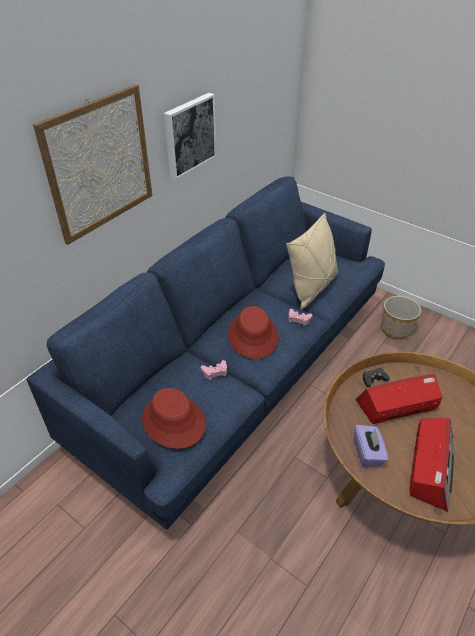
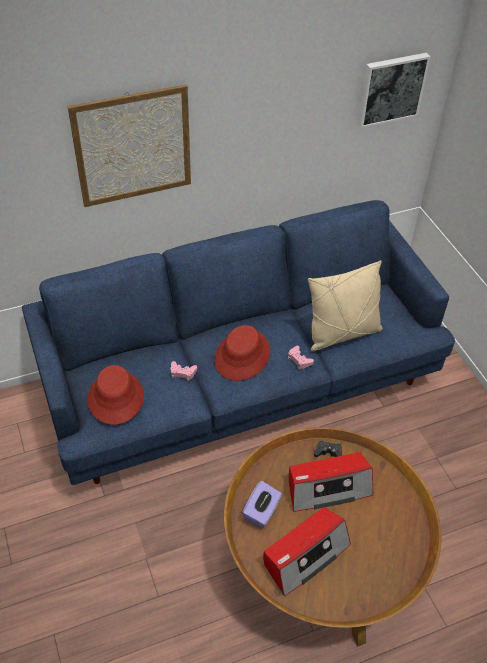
camera: 30 degrees right, 5 degrees up
picture [164,93,217,180] -> picture moved to [358,53,431,128]
radio [356,374,443,424] -> radio turned 150 degrees clockwise [289,452,374,512]
planter [381,296,421,339] -> none

